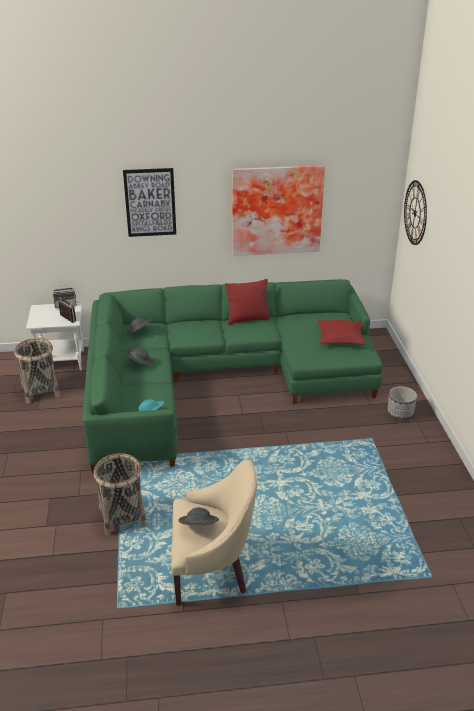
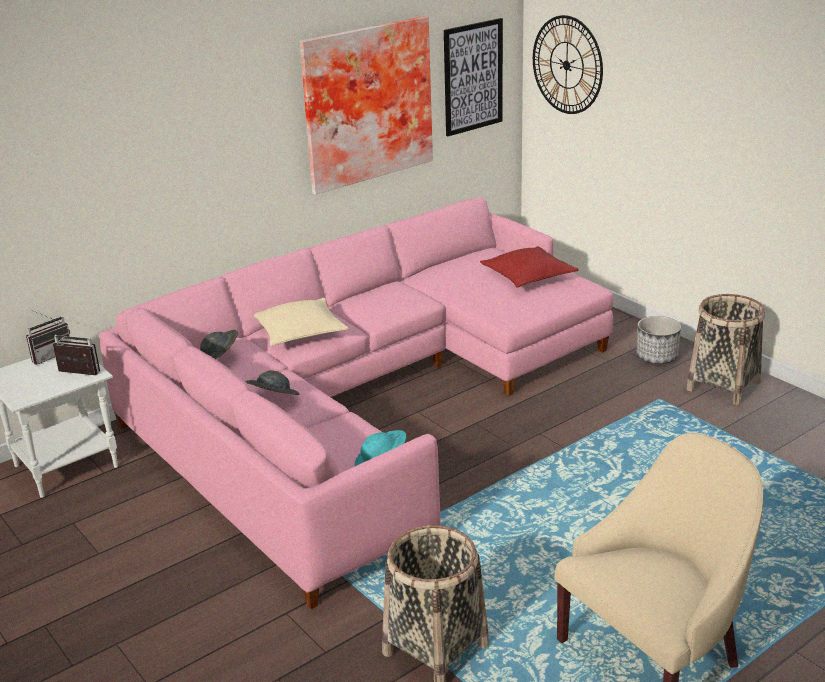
camera: 30 degrees left, 5 degrees down
basket [14,338,60,403] -> basket moved to [686,294,765,405]
green sofa [83,279,383,474] -> pink sofa [99,197,614,609]
picture [123,168,176,237] -> picture moved to [444,18,503,136]
grey hat [178,507,219,525] -> none
red pillow [225,279,270,325] -> none
none -> beige pillow [254,298,349,346]

